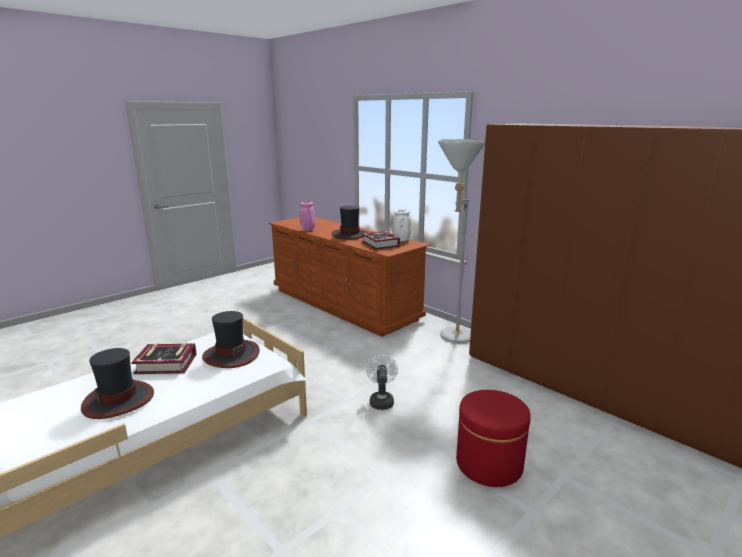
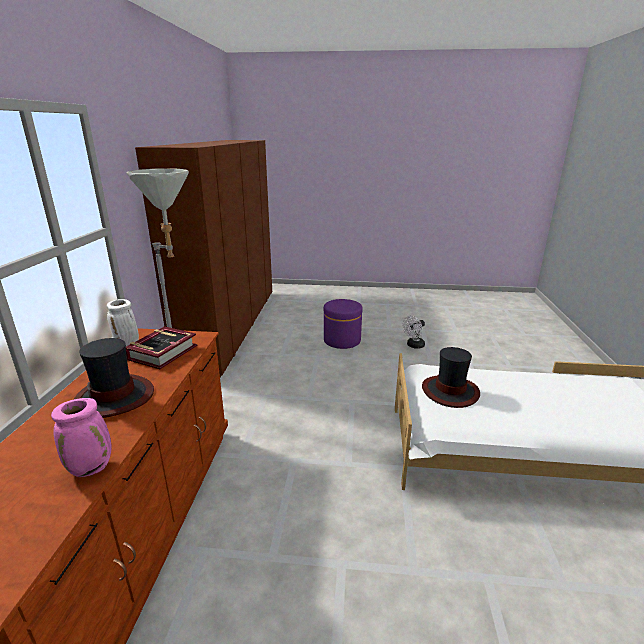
camera: 130 degrees left, 5 degrees up
hat [81,348,154,419] -> none
book [131,343,197,374] -> none
white fan [366,355,398,410] -> white fan moved to [403,316,425,349]
red ottoman [456,390,531,487] -> purple ottoman [324,299,363,349]

